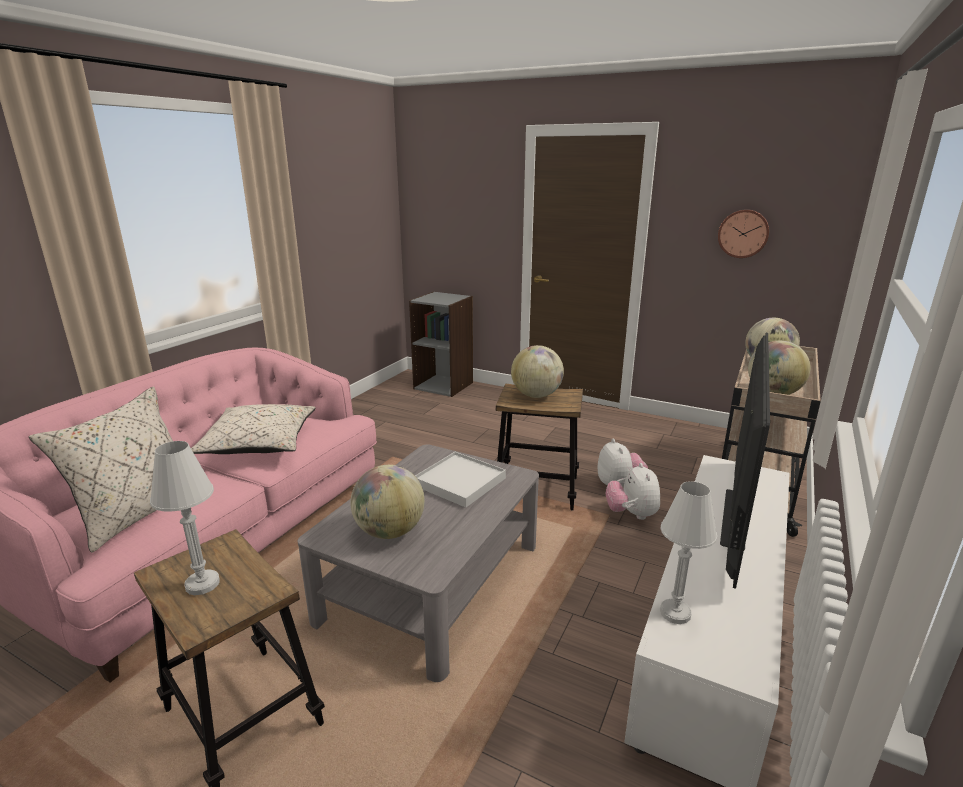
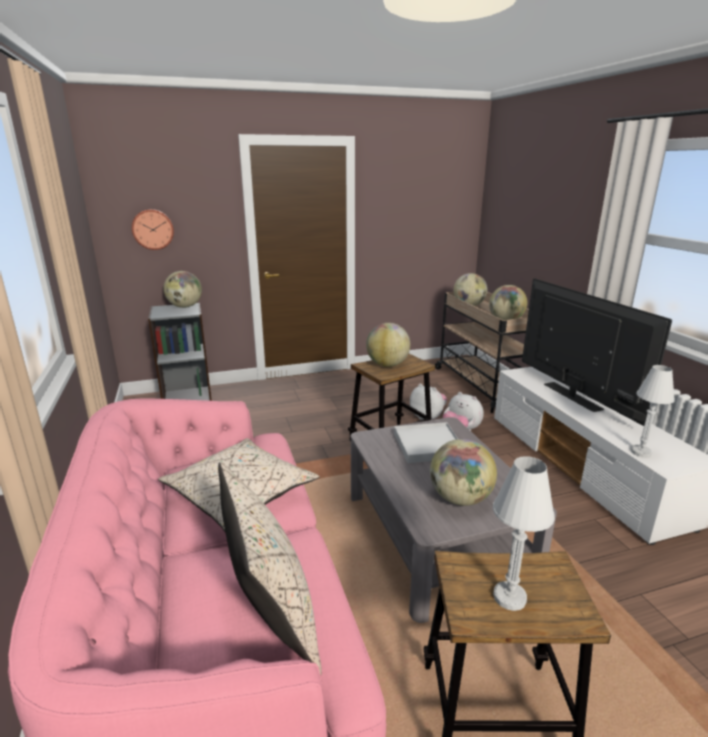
camera: 45 degrees left, 0 degrees up
wall clock [718,209,769,258] -> wall clock moved to [132,209,174,250]
none -> globe [163,271,202,308]

